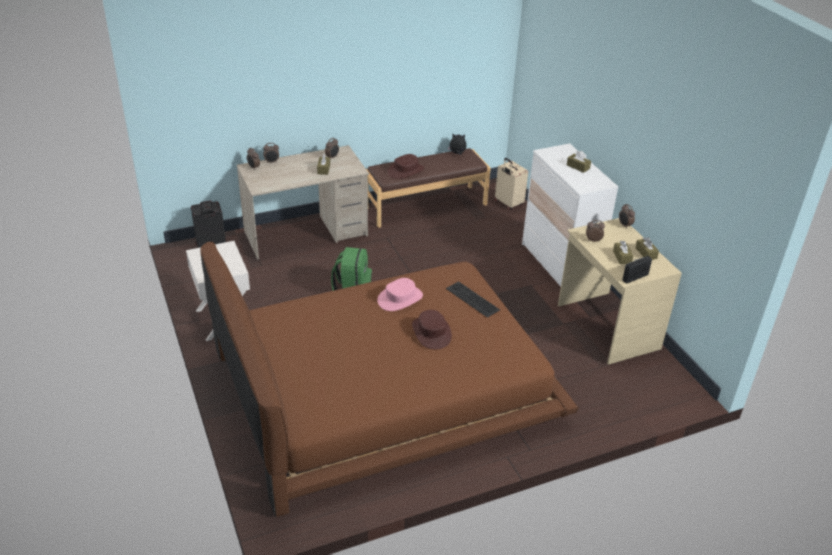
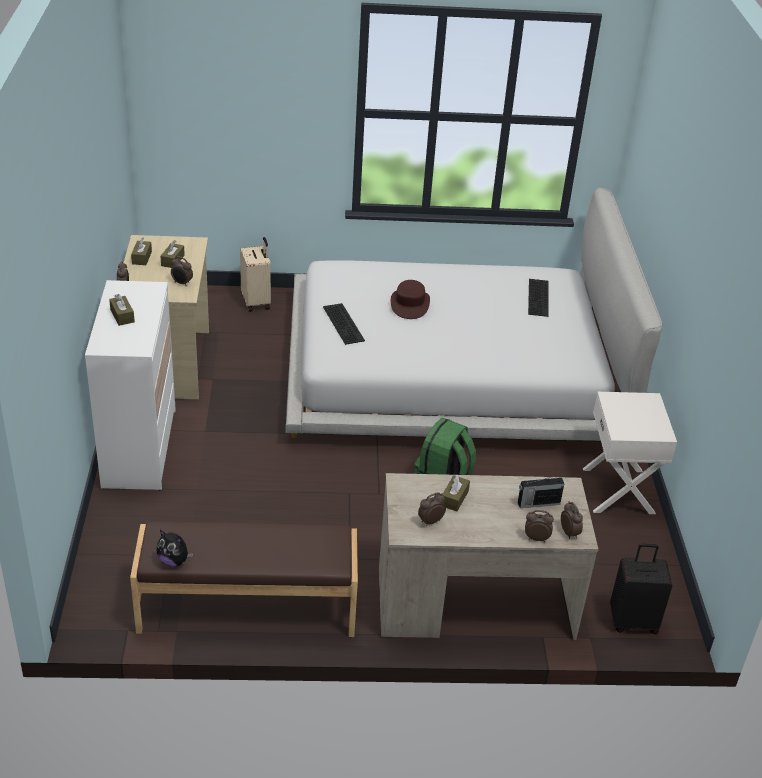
camera: 160 degrees left, 0 degrees up
brown bed [201,242,579,517] -> white bed [285,188,662,441]
pink hat [377,278,423,311] -> none
brown hat [388,154,424,179] -> none
beige suitcase [495,158,528,210] -> beige suitcase moved to [240,237,271,312]
radio [622,256,652,284] -> radio moved to [518,475,564,508]
none -> keyboard [528,279,548,317]

